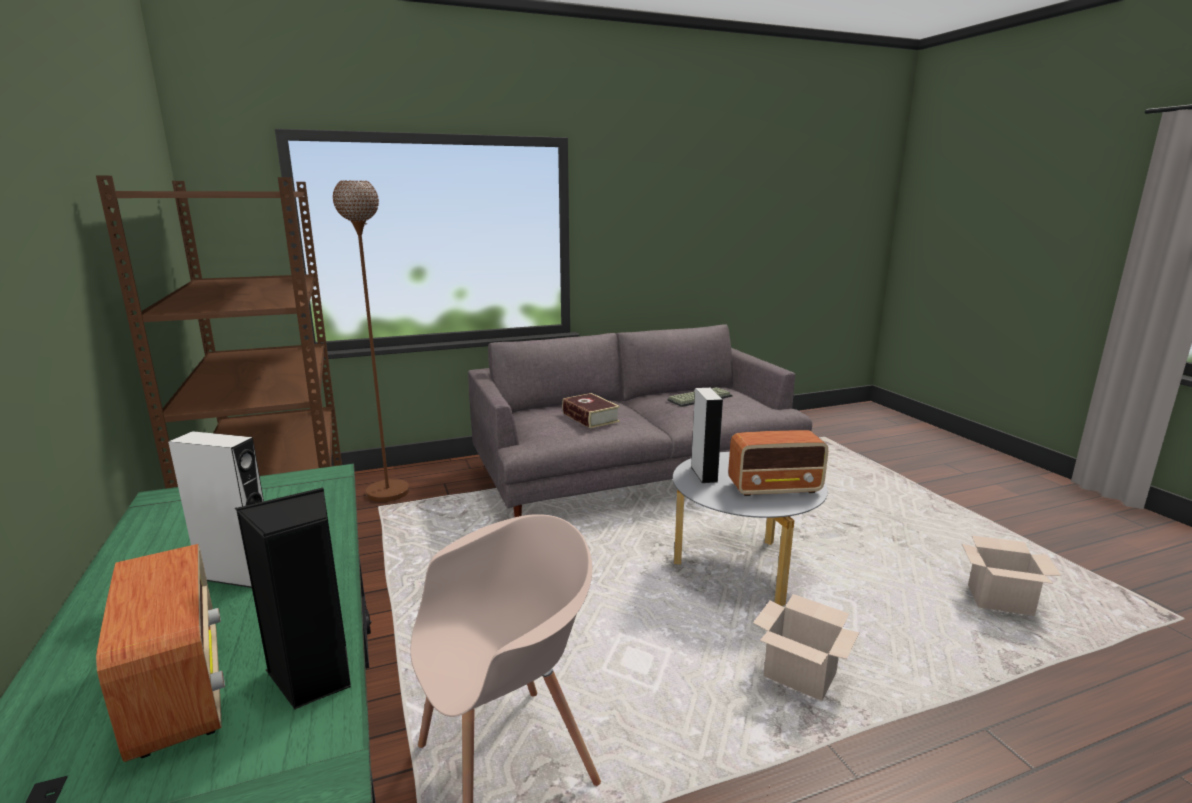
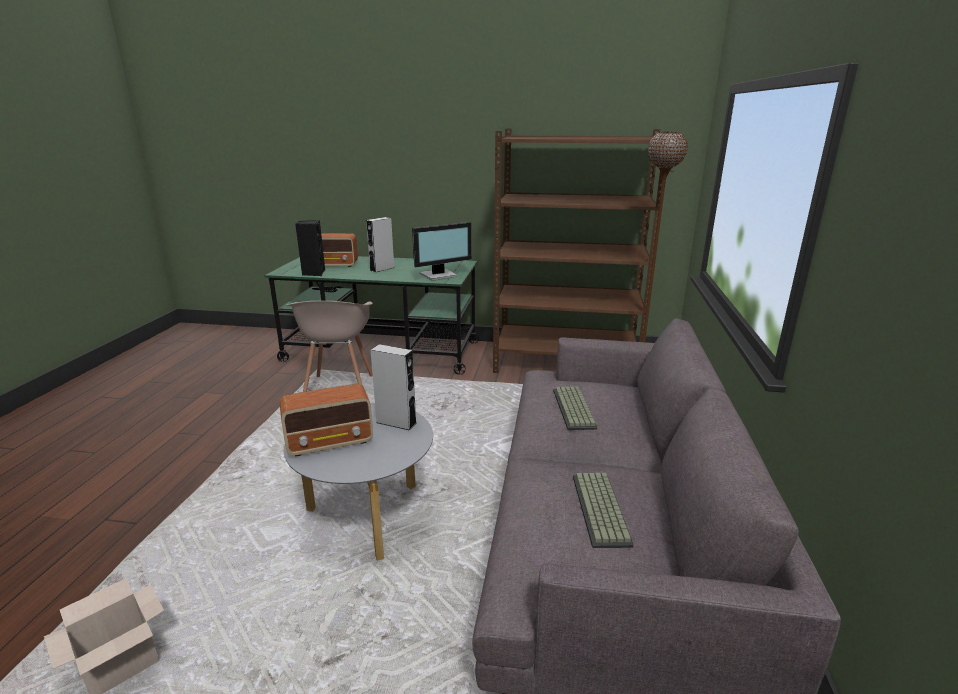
camera: 120 degrees right, 5 degrees up
book [562,393,620,428] -> keyboard [553,386,598,430]
radio [728,430,828,496] -> radio turned 135 degrees counterclockwise [280,384,373,457]
cardboard box [753,594,860,701] -> none
none -> monitor [412,222,472,281]

